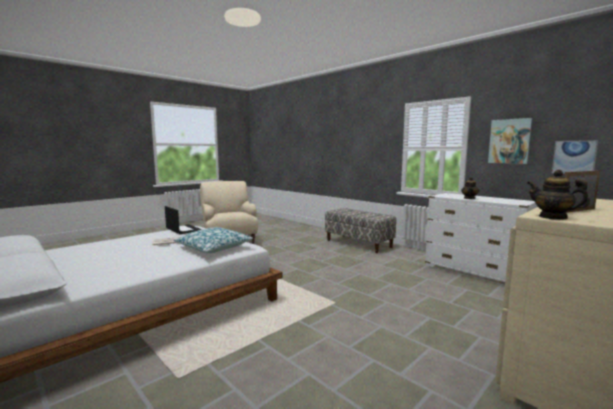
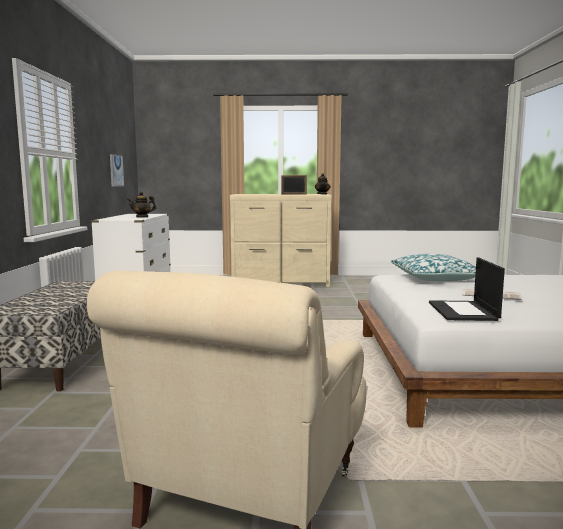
camera: 135 degrees left, 0 degrees up
picture [488,118,532,164] -> none

